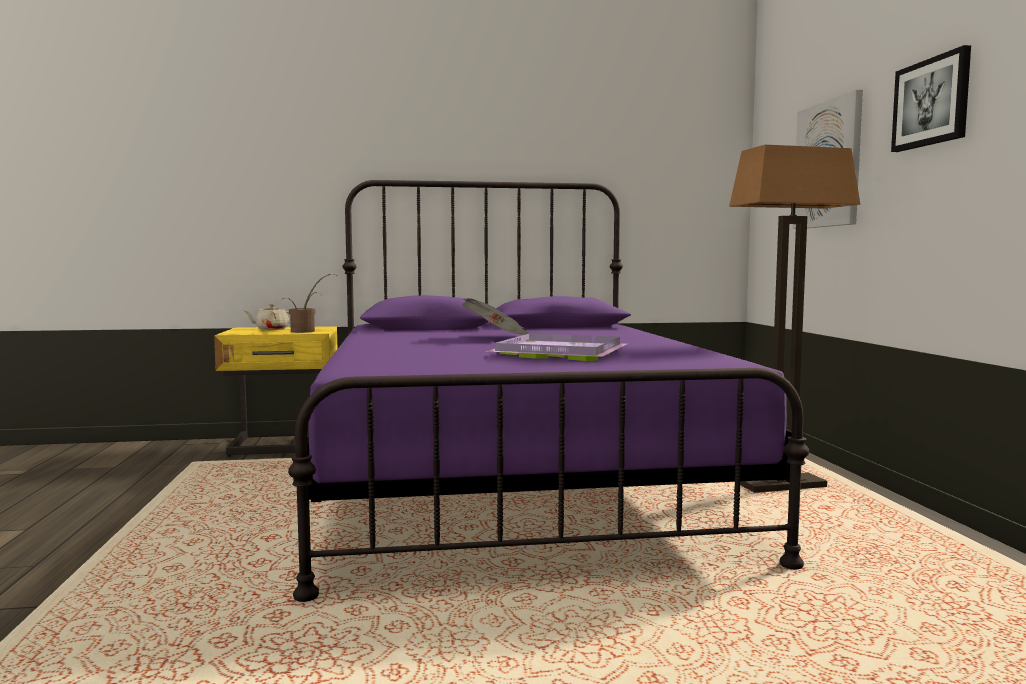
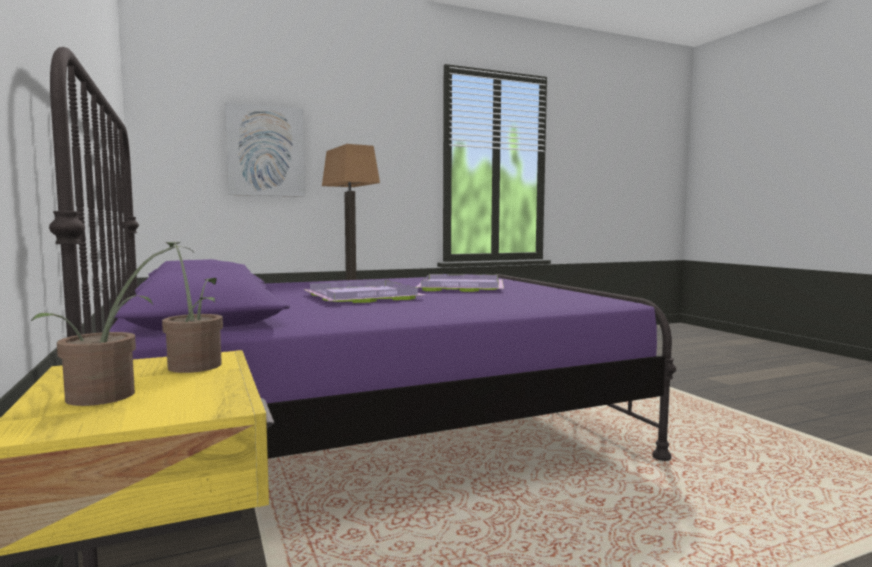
camera: 105 degrees left, 0 degrees up
beige teapot [243,304,290,330] -> potted plant [31,246,192,406]
newspaper [462,298,530,335] -> purple tray [303,280,425,303]
picture [891,45,971,152] -> none

